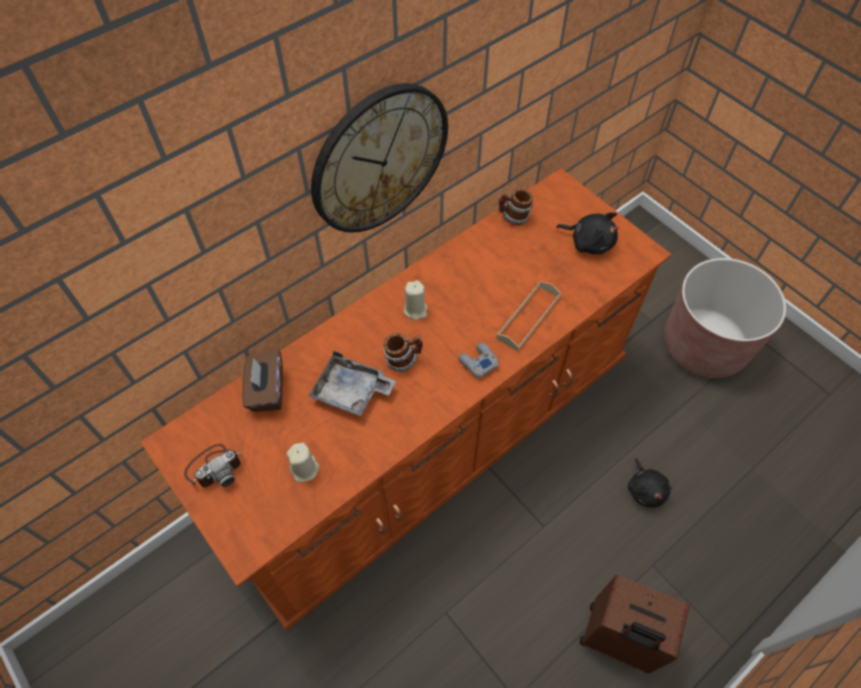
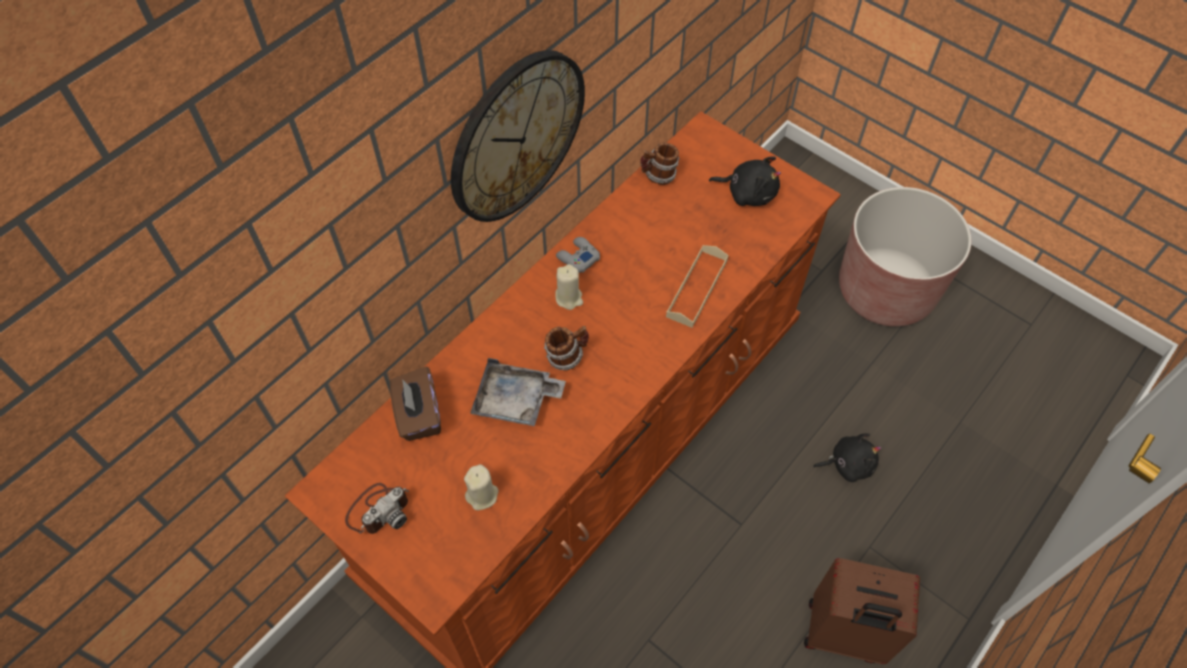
camera: 10 degrees left, 0 degrees up
grey game controller [458,343,499,378] -> grey game controller moved to [556,237,600,273]
black plush toy [628,459,672,508] -> black plush toy turned 75 degrees counterclockwise [813,433,881,482]

